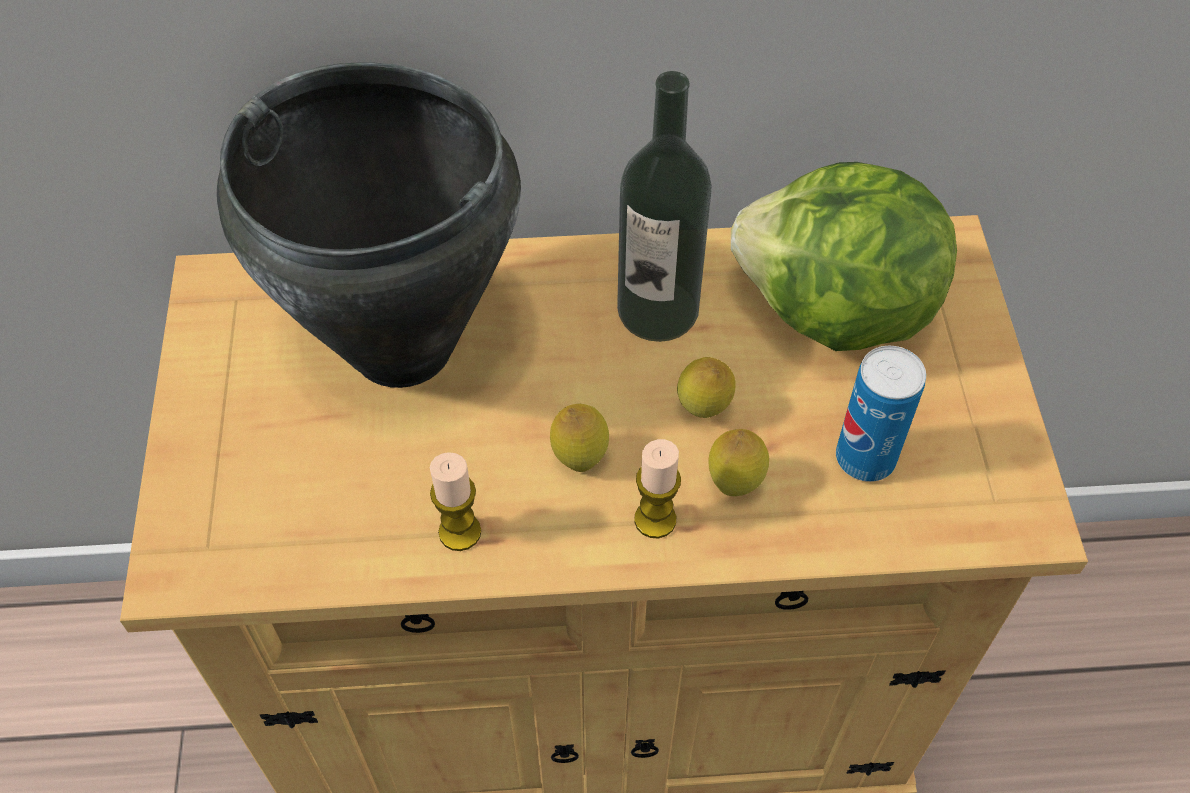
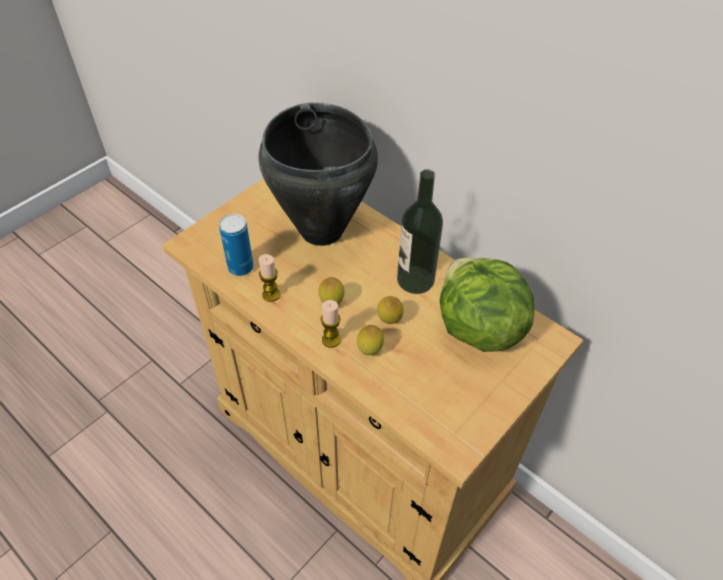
camera: 45 degrees right, 5 degrees down
can [836,346,926,482] -> can moved to [219,214,254,276]

